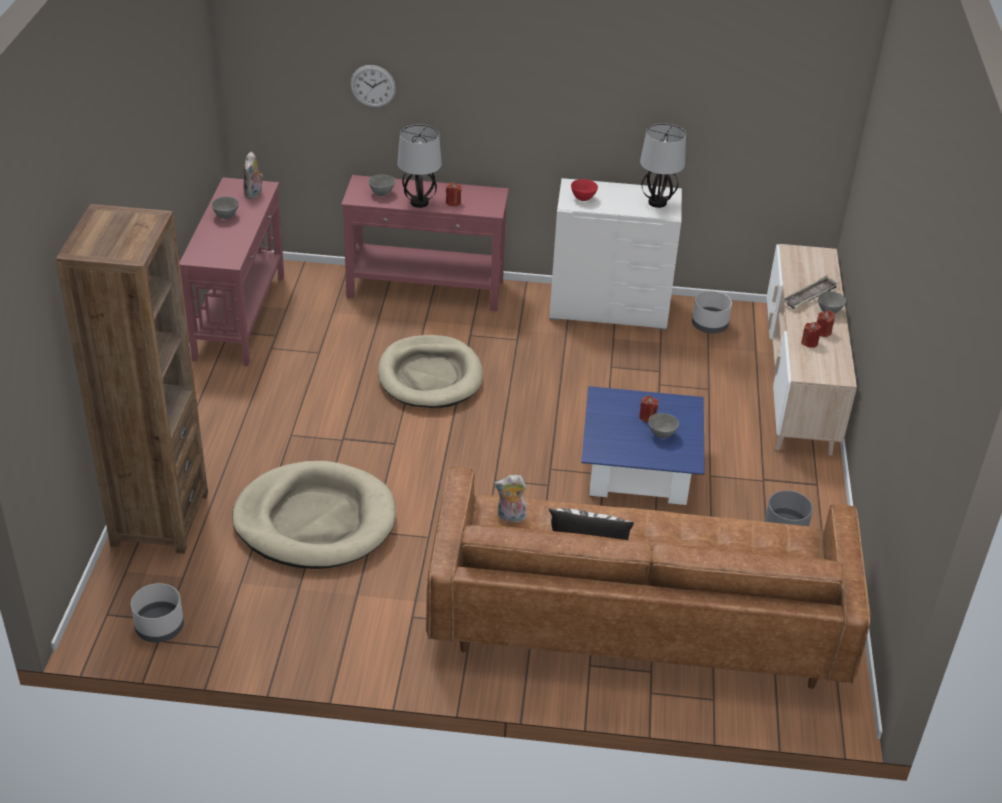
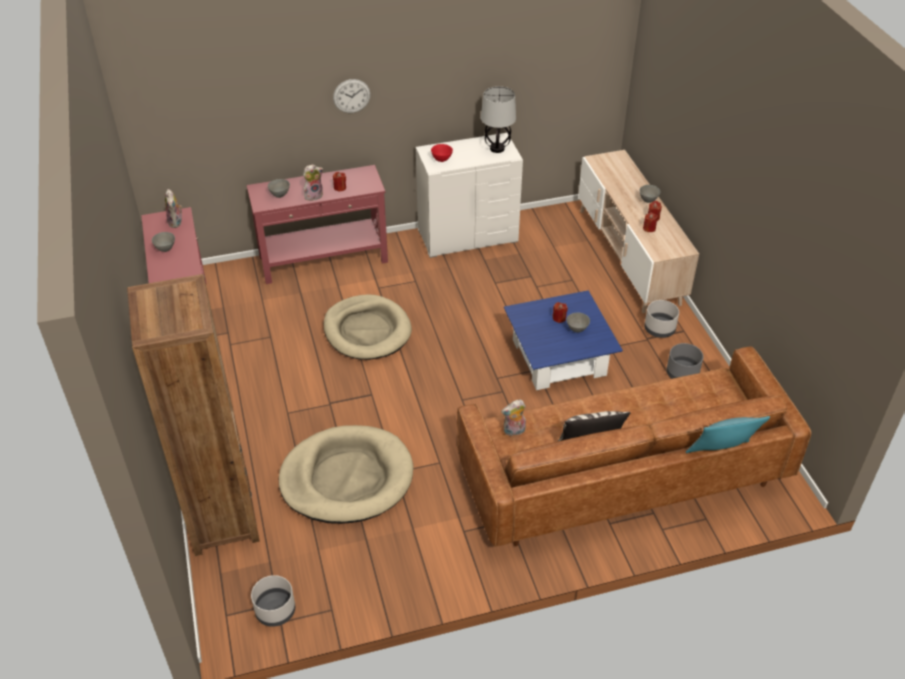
camera: 20 degrees left, 5 degrees up
wall clock [350,65,396,108] -> wall clock moved to [333,79,371,113]
table lamp [397,124,442,208] -> plush toy [303,164,323,201]
grey planter [692,291,732,333] -> grey planter moved to [644,300,679,338]
tray [782,276,839,309] -> none
none -> turquoise pillow [686,416,770,453]

